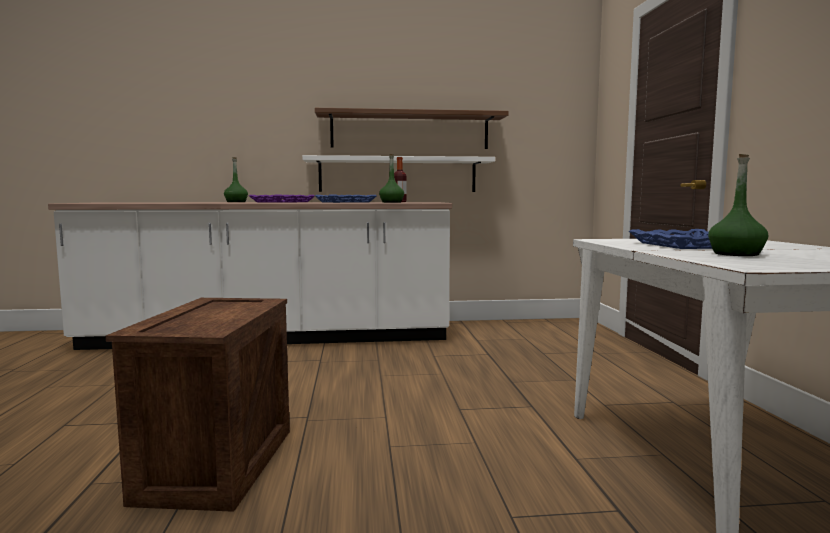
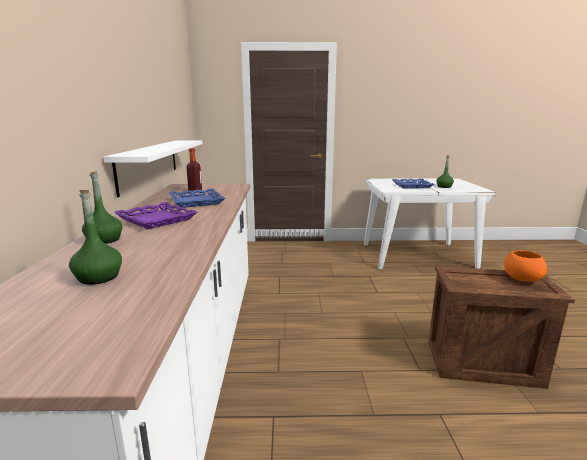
camera: 85 degrees left, 10 degrees up
brown shelf [315,108,509,149] -> none
green bottle [379,154,404,203] -> green bottle moved to [69,190,122,285]
none -> orange bowl [504,250,547,282]

